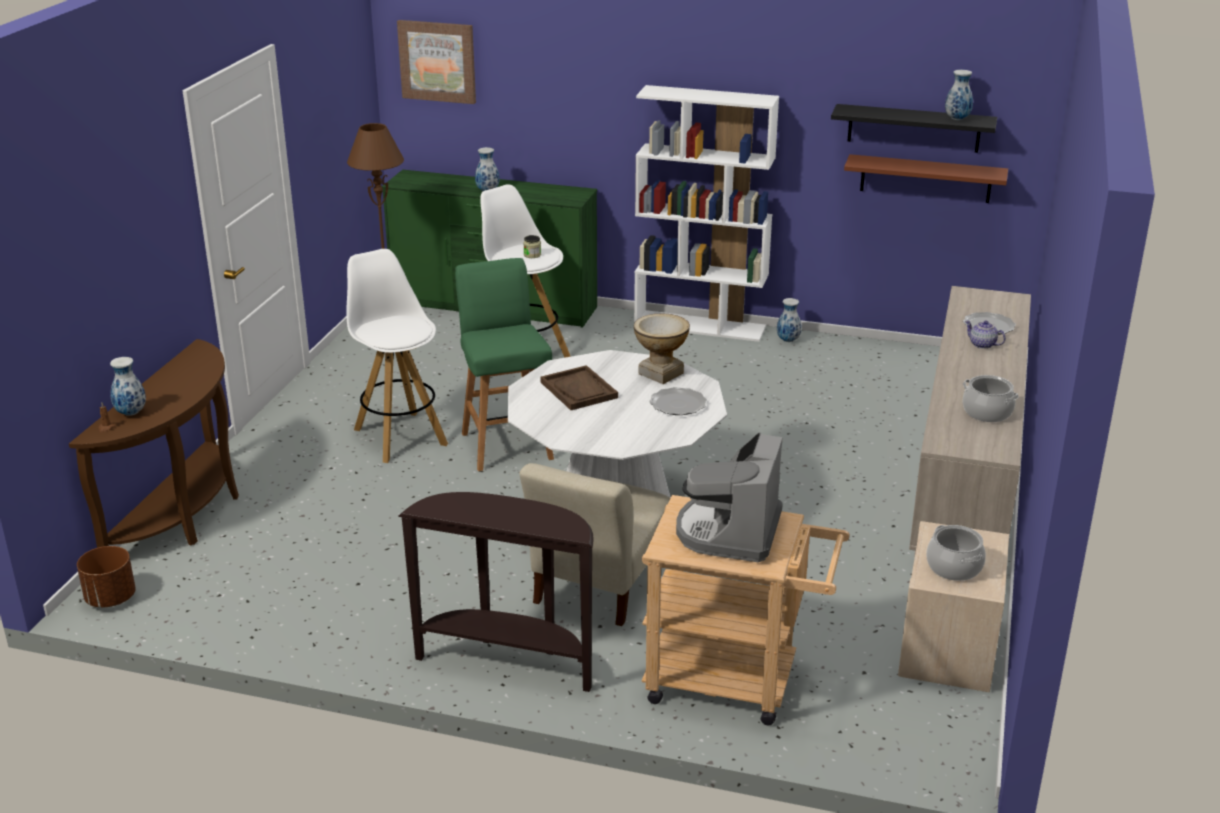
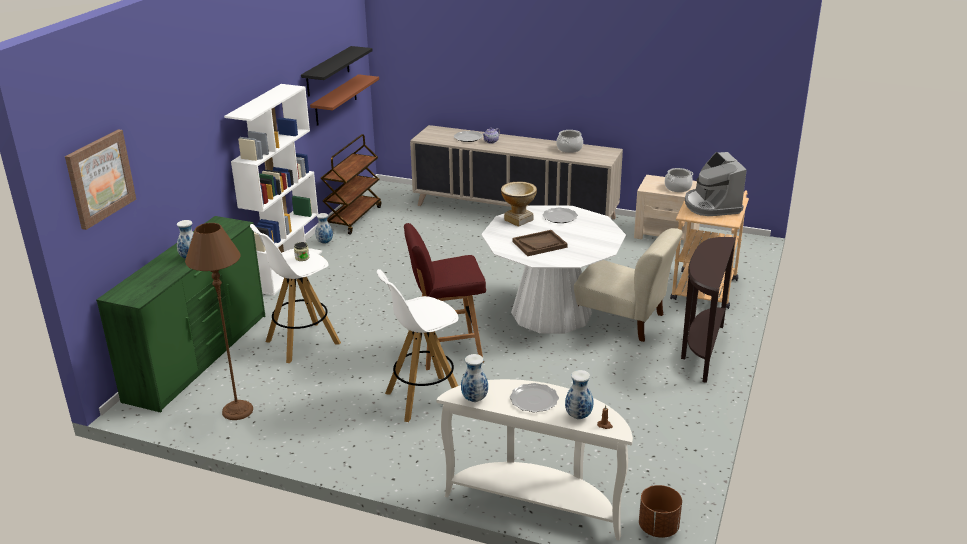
camera: 85 degrees left, 0 degrees up
brown console table [69,339,239,548] -> white console table [436,379,633,540]
green stool [455,258,554,471] -> red stool [404,223,486,370]
coffee machine [676,432,783,562] -> coffee machine turned 60 degrees clockwise [685,152,747,216]
vase [945,70,973,120] -> vase moved to [461,354,488,402]
none -> brown cart [320,134,381,235]
none -> plate [510,383,559,412]

